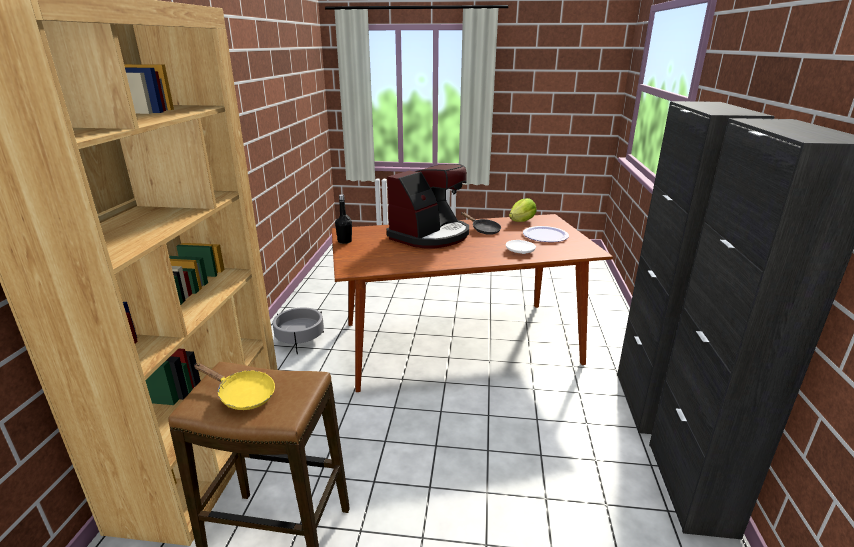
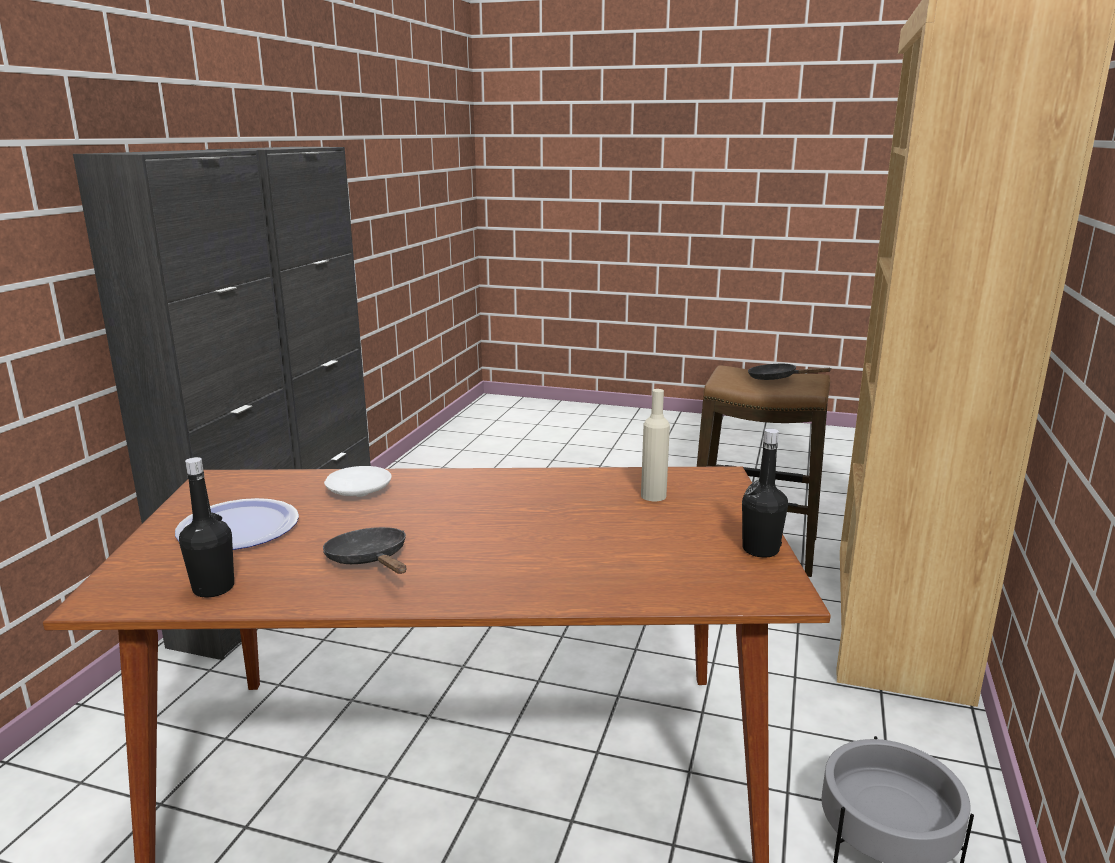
camera: 170 degrees left, 5 degrees down
yellow frying pan [194,363,275,410] -> black frying pan [748,363,831,380]
coffee machine [387,164,469,248] -> none
lettuce [509,198,537,222] -> black bottle [179,457,234,598]
none -> beige bottle [641,389,670,501]

